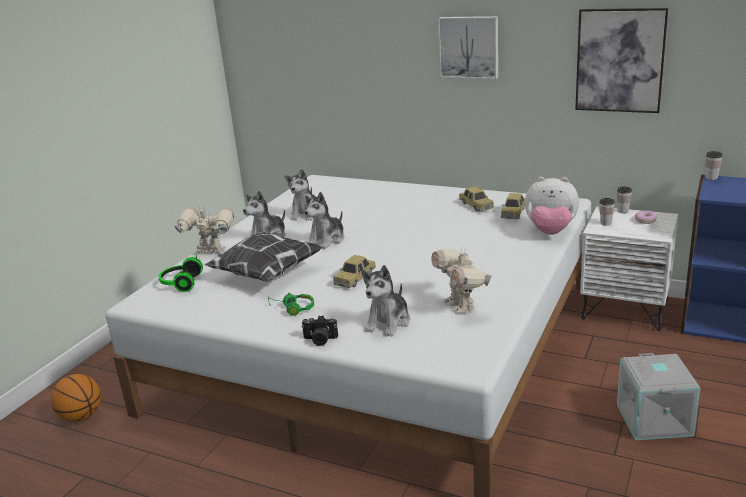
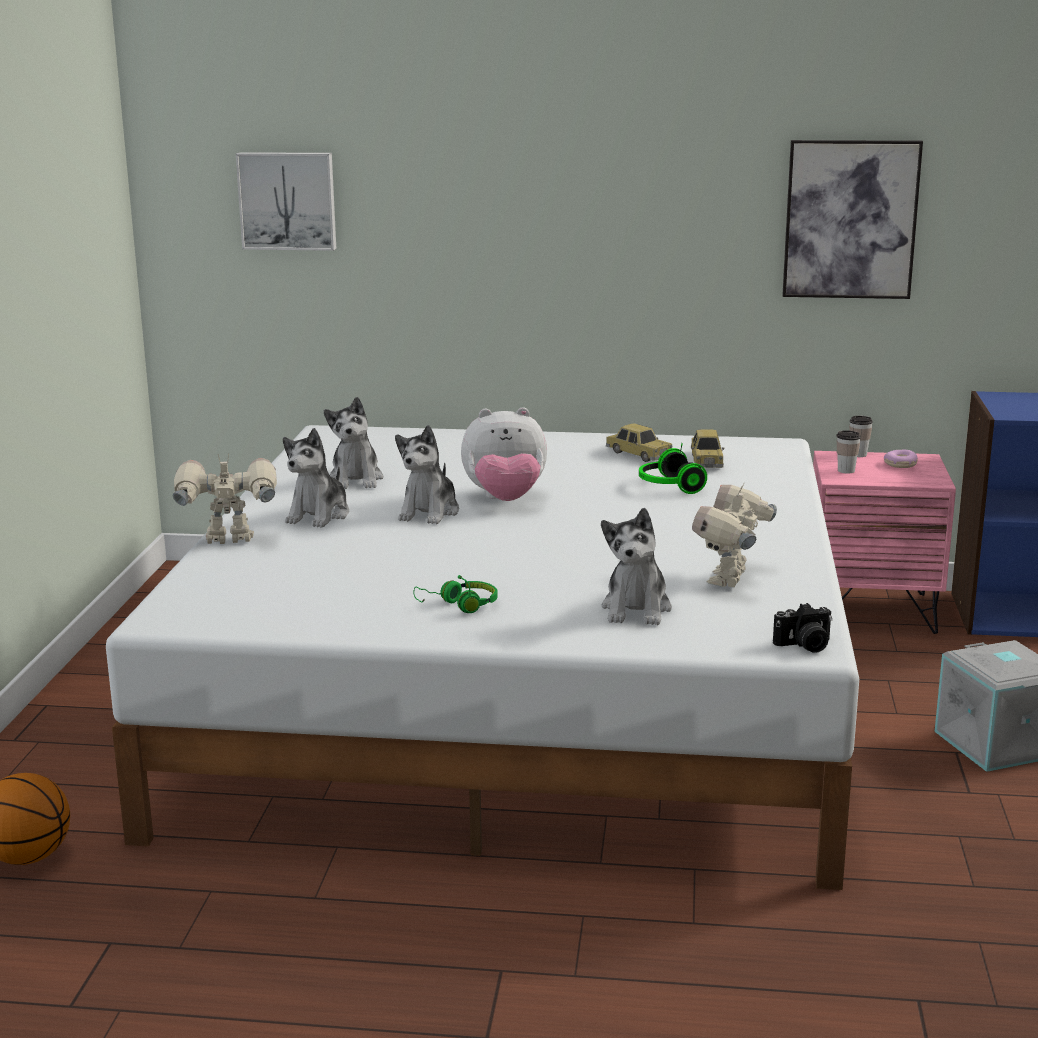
camera: 20 degrees left, 5 degrees down
headphones [158,254,203,292] -> headphones moved to [639,443,707,494]
pillow [205,231,323,282] -> none
camera [302,315,338,346] -> camera moved to [773,603,832,653]
toy car [333,255,376,288] -> none
toy robot [431,249,492,314] -> toy robot turned 60 degrees clockwise [692,483,777,587]
picture [438,16,498,79] -> picture moved to [236,152,336,251]
plush toy [525,177,579,235] -> plush toy moved to [461,407,547,501]
white nightstand [580,206,678,331] -> pink nightstand [813,451,956,634]
cup [705,151,723,180] -> none

